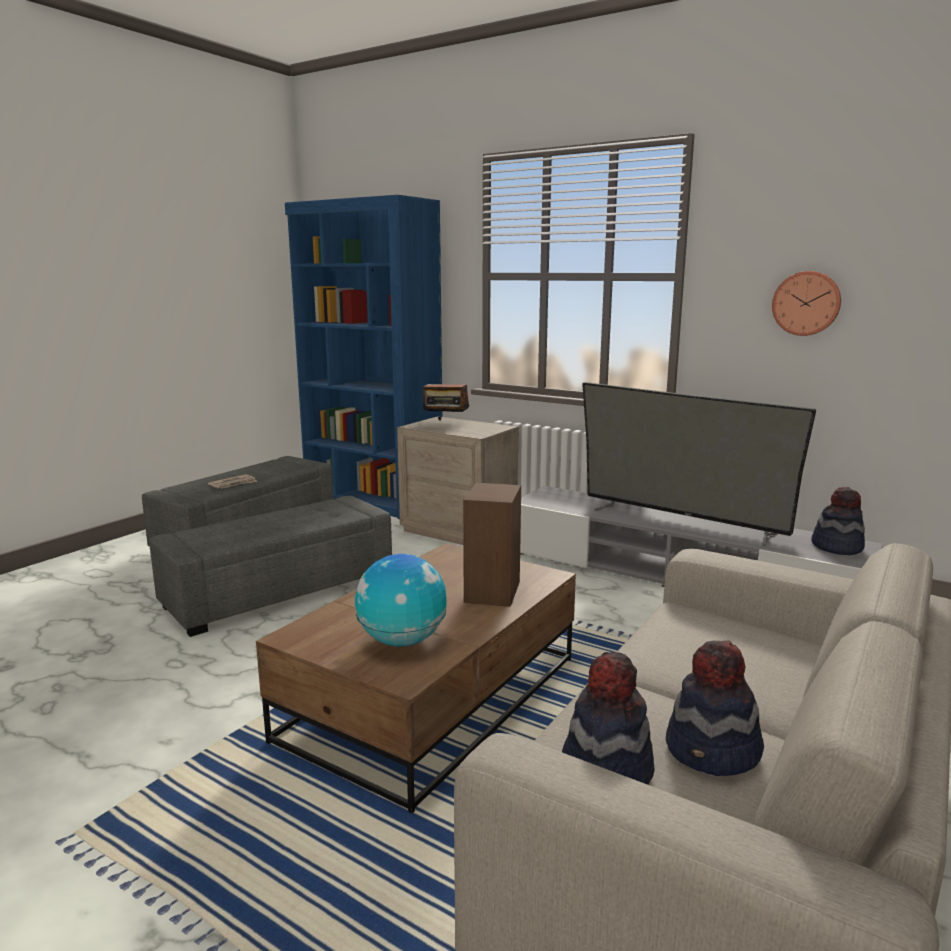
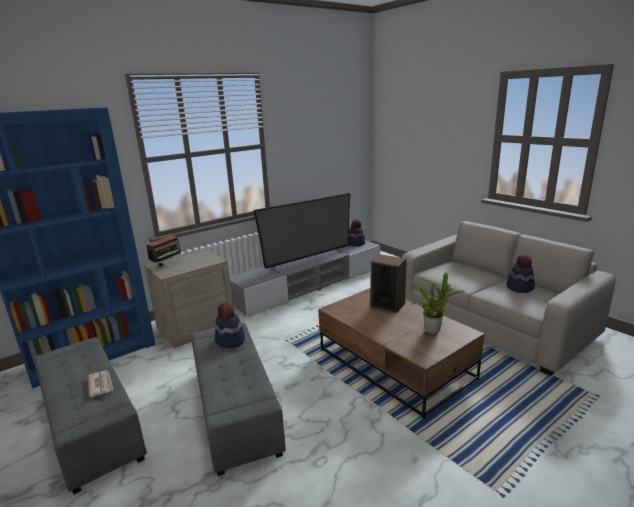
camera: 70 degrees left, 5 degrees up
globe [355,554,447,647] -> potted plant [411,273,465,334]
hat [562,652,654,785] -> hat moved to [215,303,245,348]
wall clock [772,271,841,336] -> none

